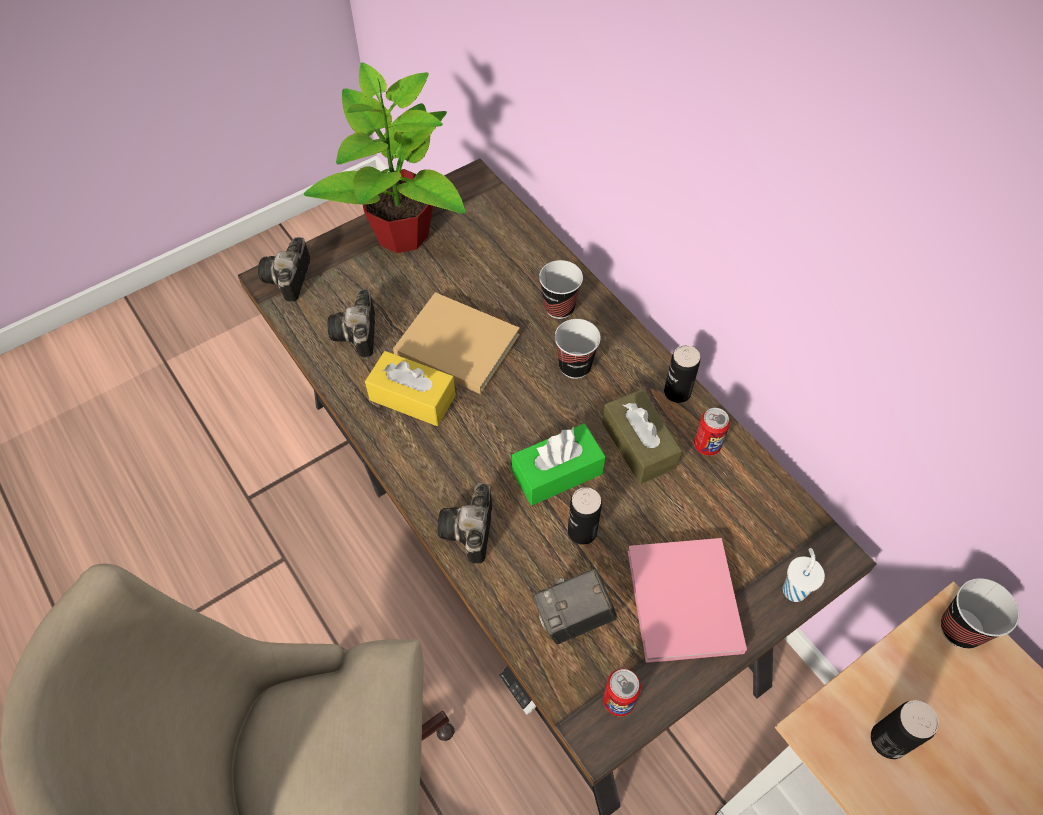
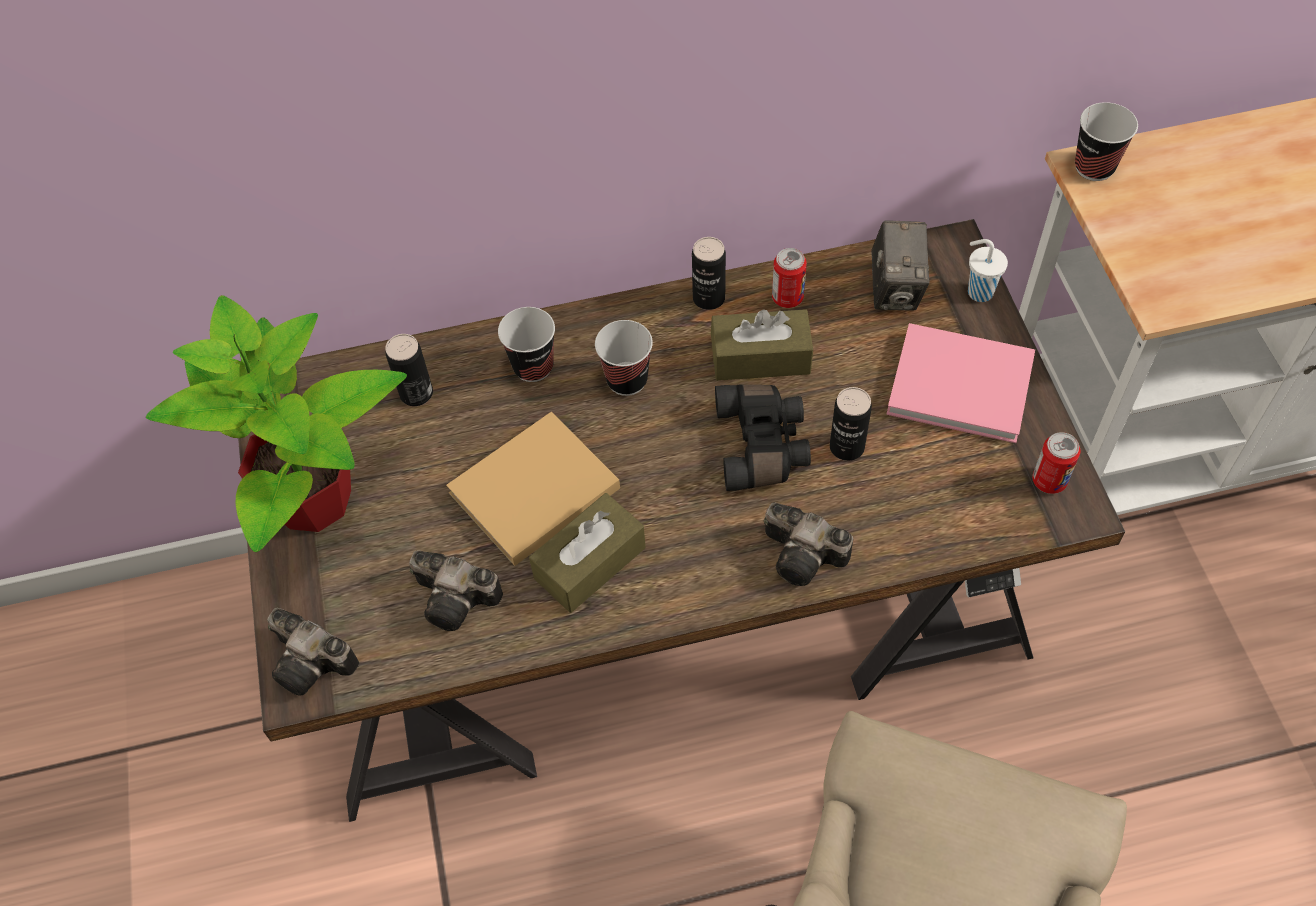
camera: 65 degrees left, 0 degrees up
yellow tissue box [365,351,456,426] -> brown tissue box [529,493,646,613]
green tissue box [512,424,606,505] -> black binoculars [715,385,811,491]
camera [534,569,617,645] -> camera moved to [871,220,930,311]
can [871,700,939,759] -> can moved to [385,334,433,406]

